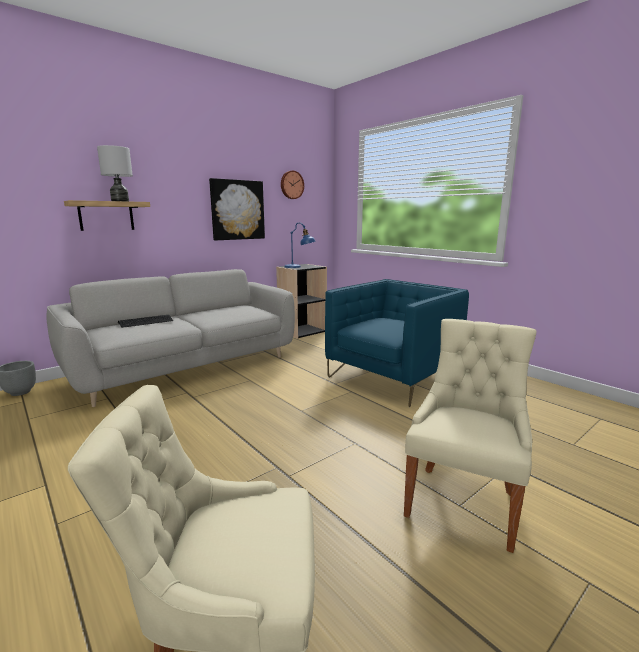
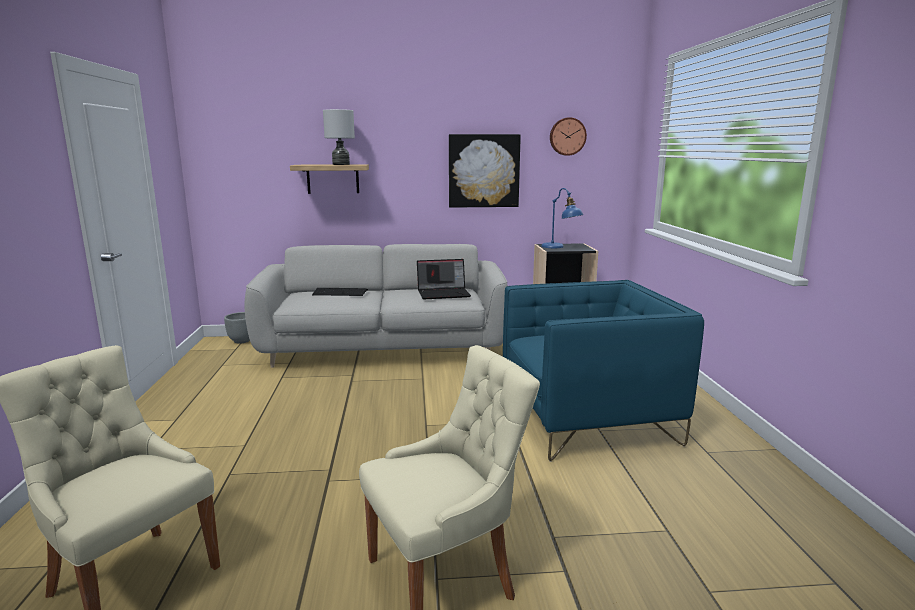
camera: 35 degrees right, 0 degrees up
none -> laptop [417,259,471,299]

